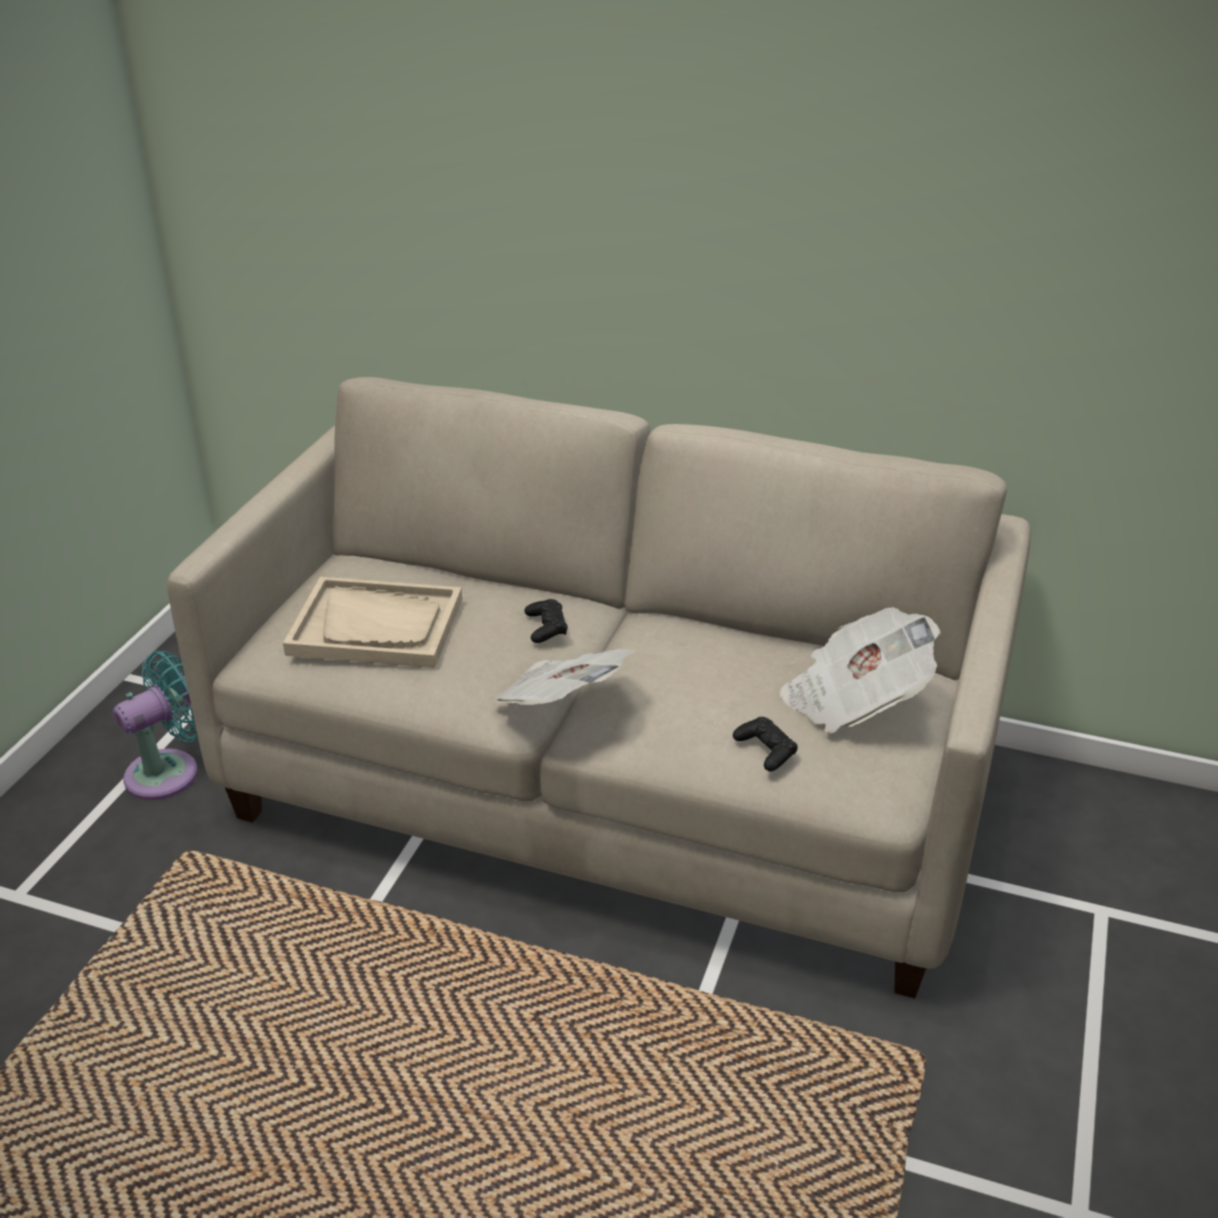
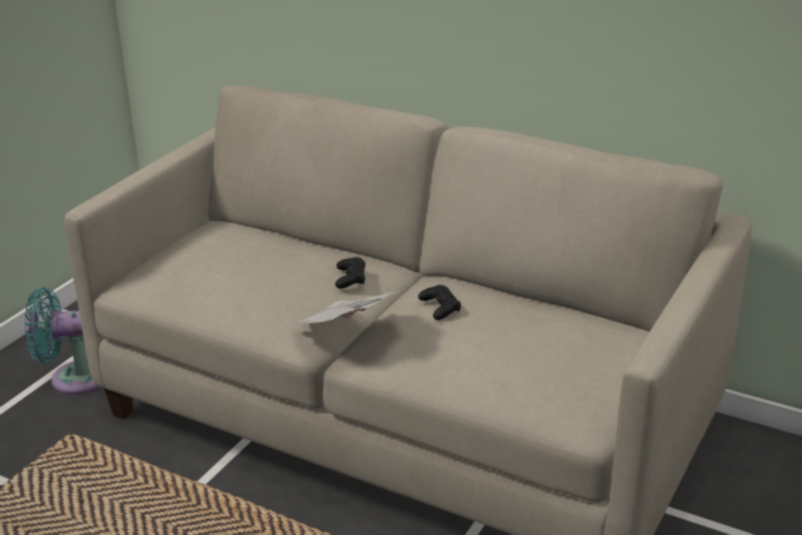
camera: 10 degrees right, 5 degrees down
turquoise fan [113,651,198,800] -> turquoise fan turned 150 degrees counterclockwise [25,287,100,395]
beige tray [283,577,462,668] -> none
black game controller [733,717,798,772] -> black game controller moved to [418,285,461,320]
newspaper [780,607,941,734] -> none

